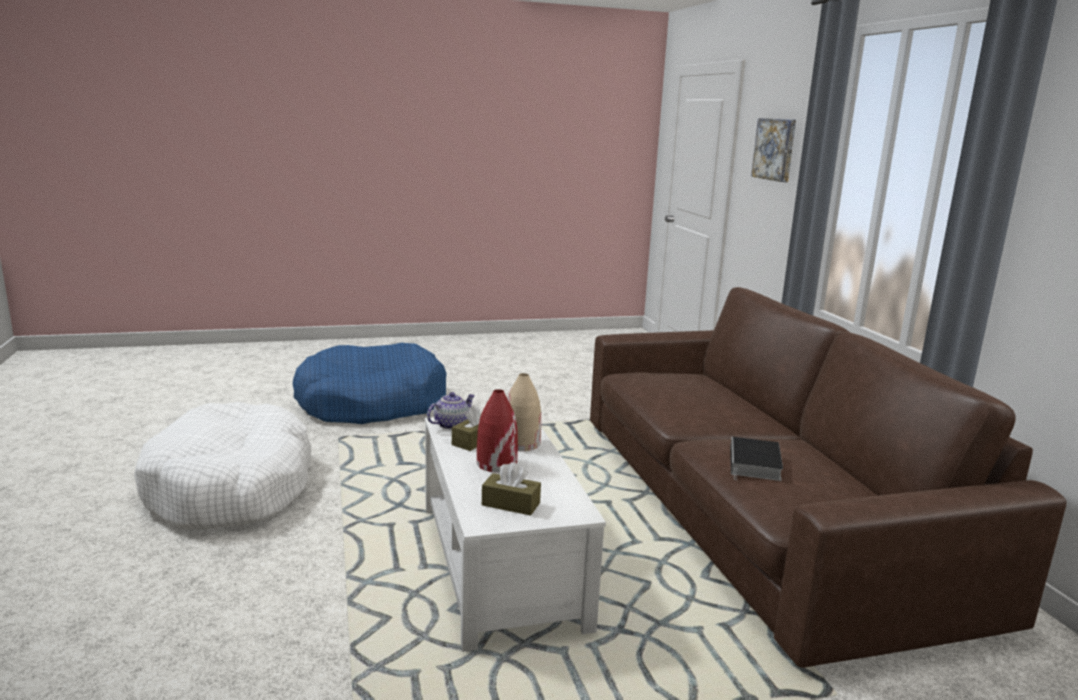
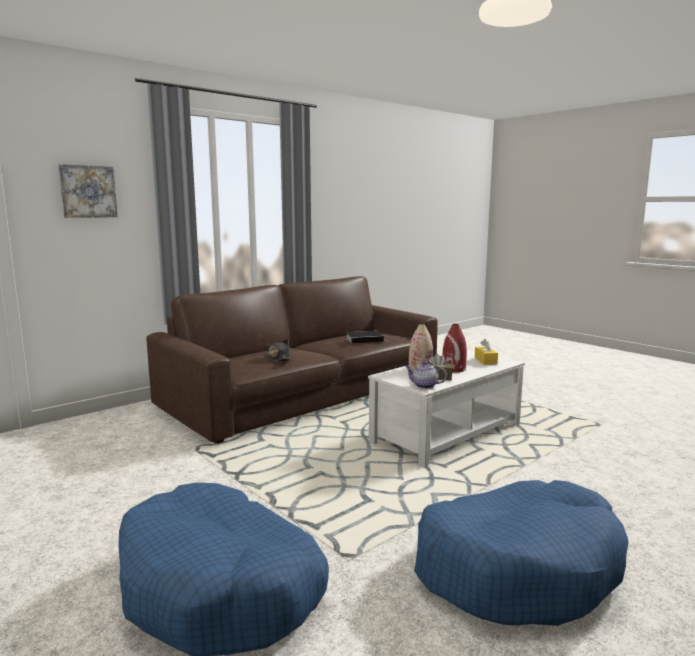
camera: 115 degrees left, 5 degrees down
white dog bed [134,402,311,529] -> blue dog bed [414,480,629,626]
brown tissue box [482,462,541,516] -> yellow tissue box [475,339,498,365]
none -> black hat [267,339,290,361]

